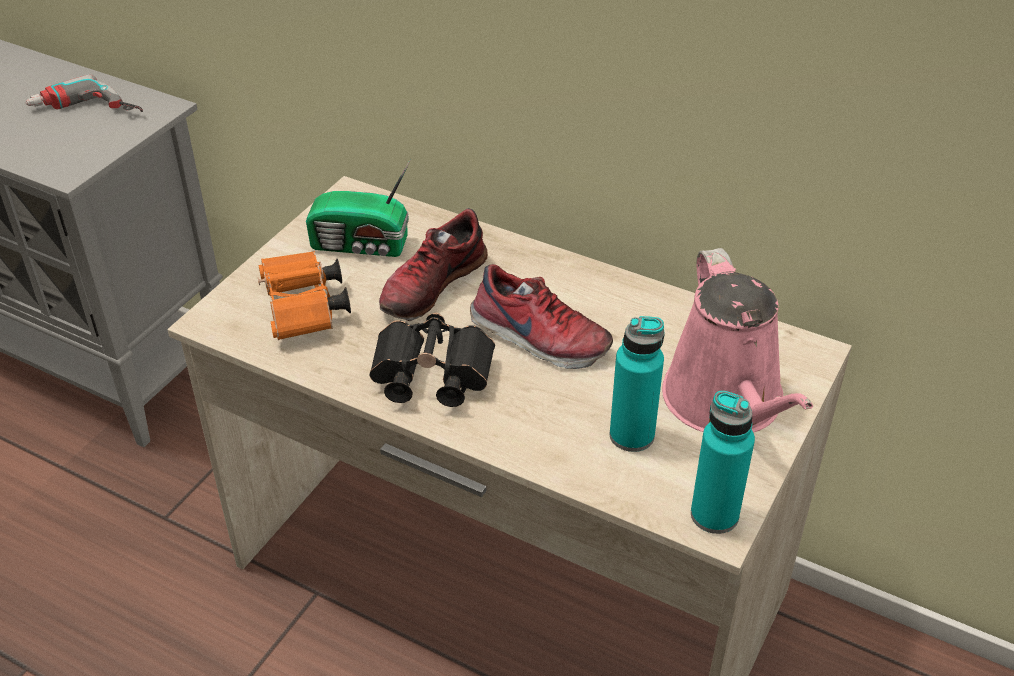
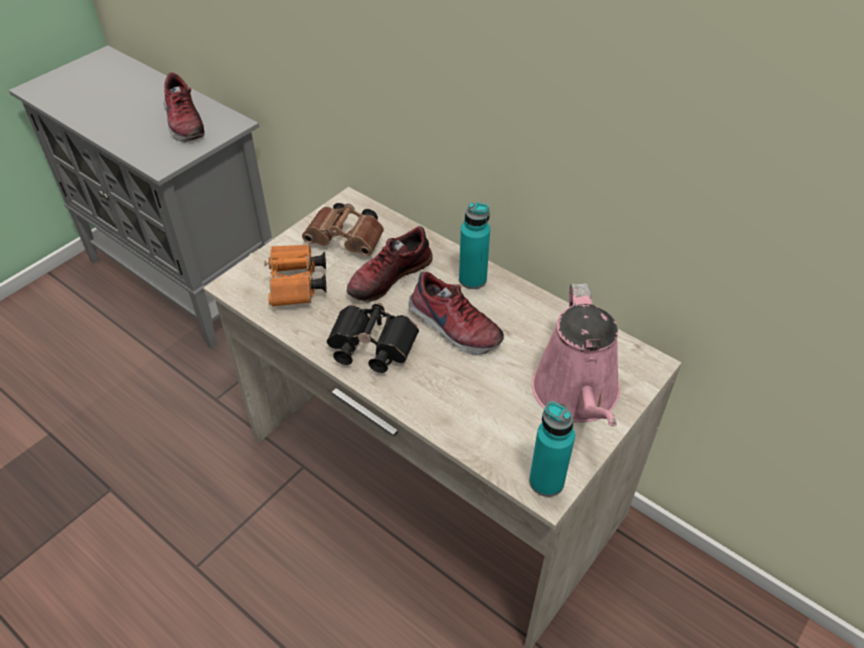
camera: 10 degrees right, 5 degrees up
power drill [25,74,143,112] -> shoe [164,72,205,142]
radio [306,159,411,257] -> brown binoculars [302,203,384,256]
turquoise bottle [610,316,665,452] -> turquoise bottle moved to [459,202,490,289]

